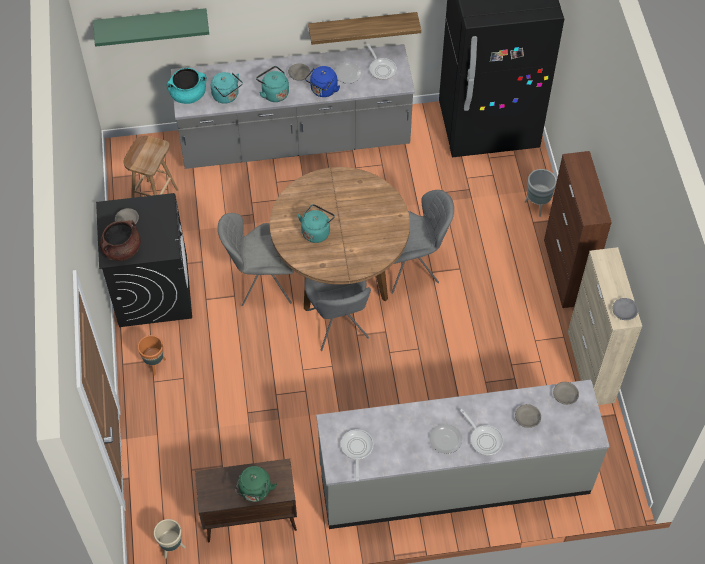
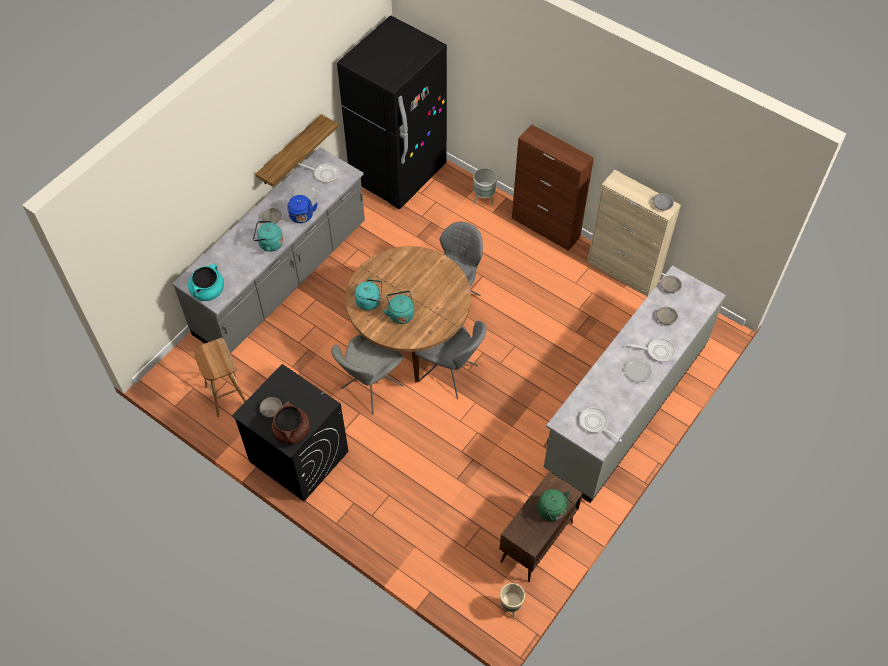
camera: 45 degrees left, 0 degrees up
green shelf [93,8,209,47] -> none
orange planter [138,335,166,375] -> none
turquoise kettle [211,72,243,104] -> turquoise kettle moved to [355,278,382,311]

